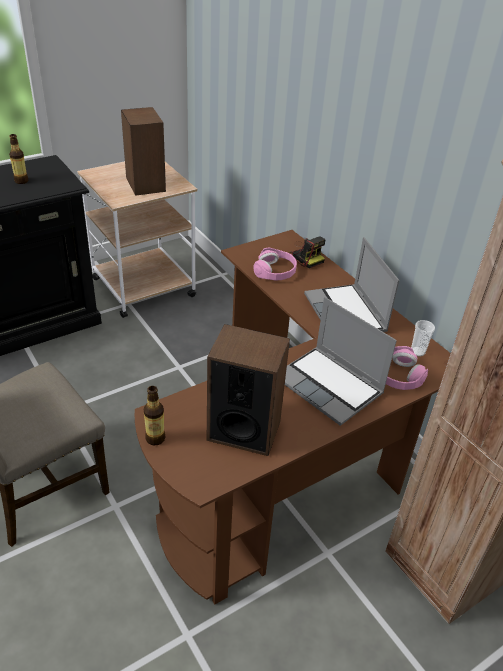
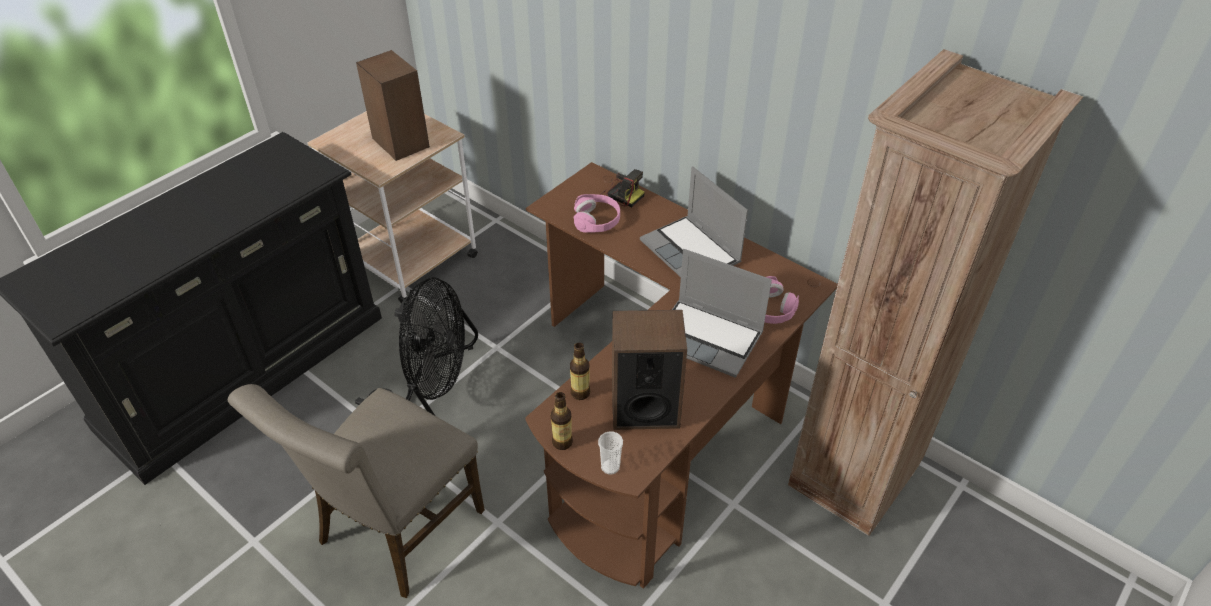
camera: 15 degrees left, 5 degrees up
bottle [9,134,28,184] -> bottle moved to [570,343,590,400]
cup [411,320,435,356] -> cup moved to [598,431,623,475]
none -> black fan [355,277,478,415]

